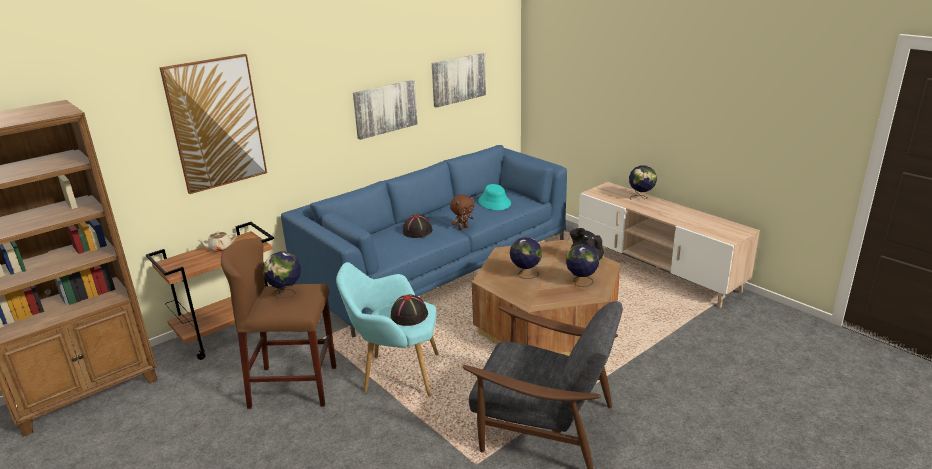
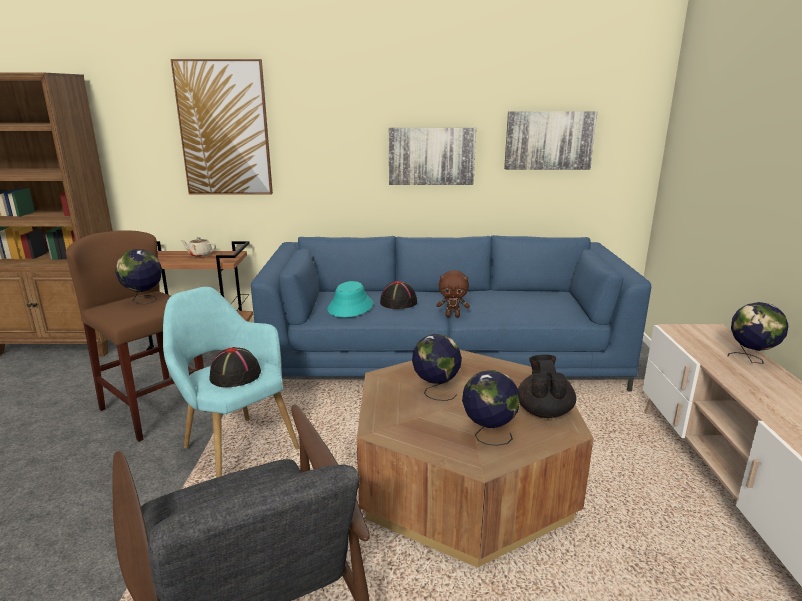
camera: 40 degrees right, 5 degrees down
turquoise hat [478,184,511,210] -> turquoise hat moved to [327,281,373,317]

